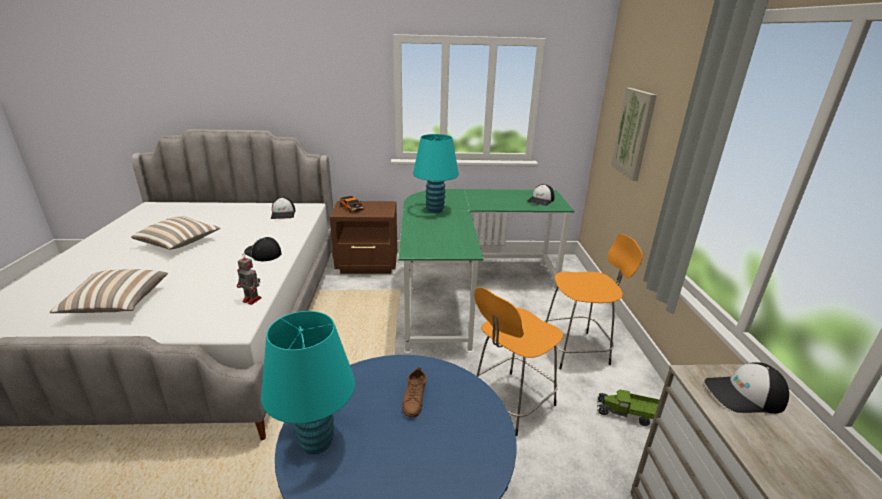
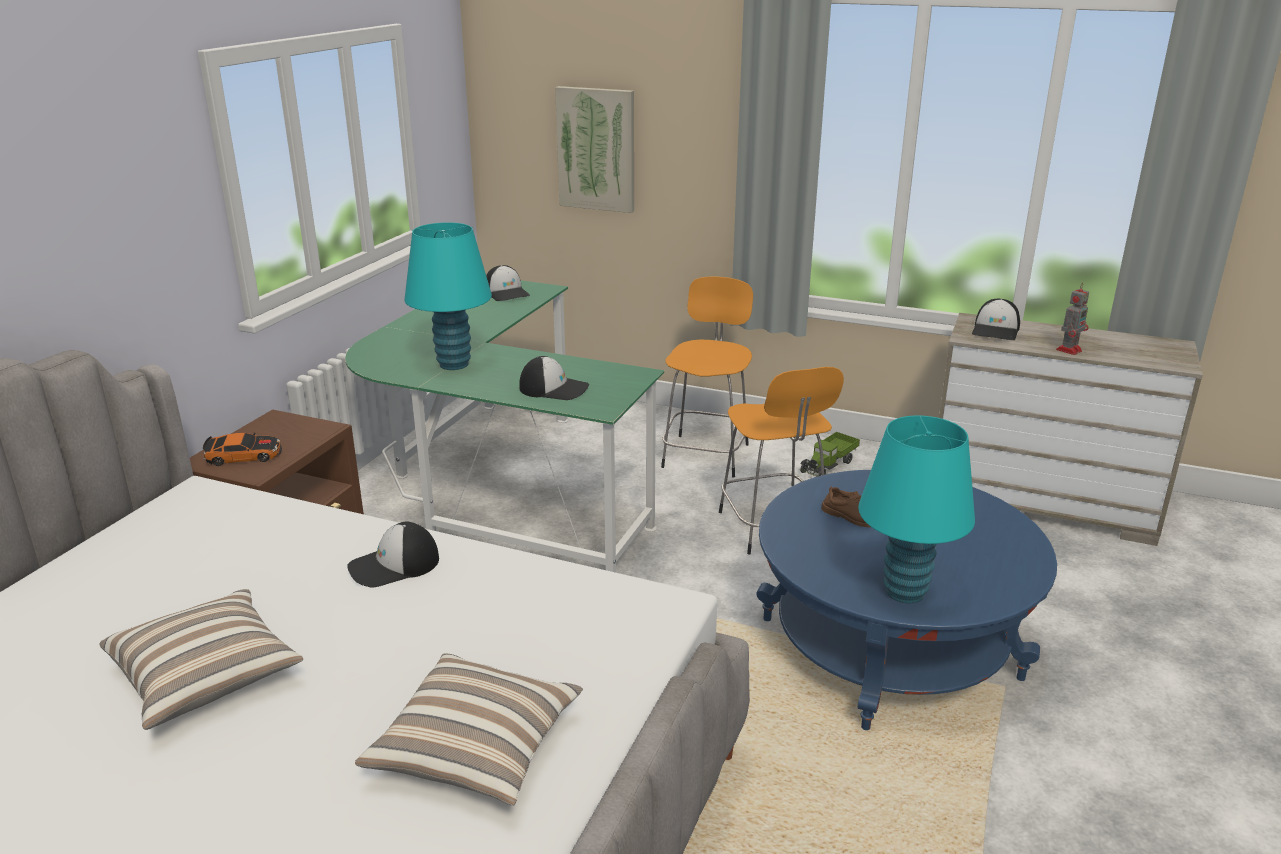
camera: 65 degrees left, 0 degrees up
toy robot [237,255,262,305] -> toy robot moved to [1056,284,1089,355]
cap [271,197,296,219] -> cap moved to [519,356,589,400]

